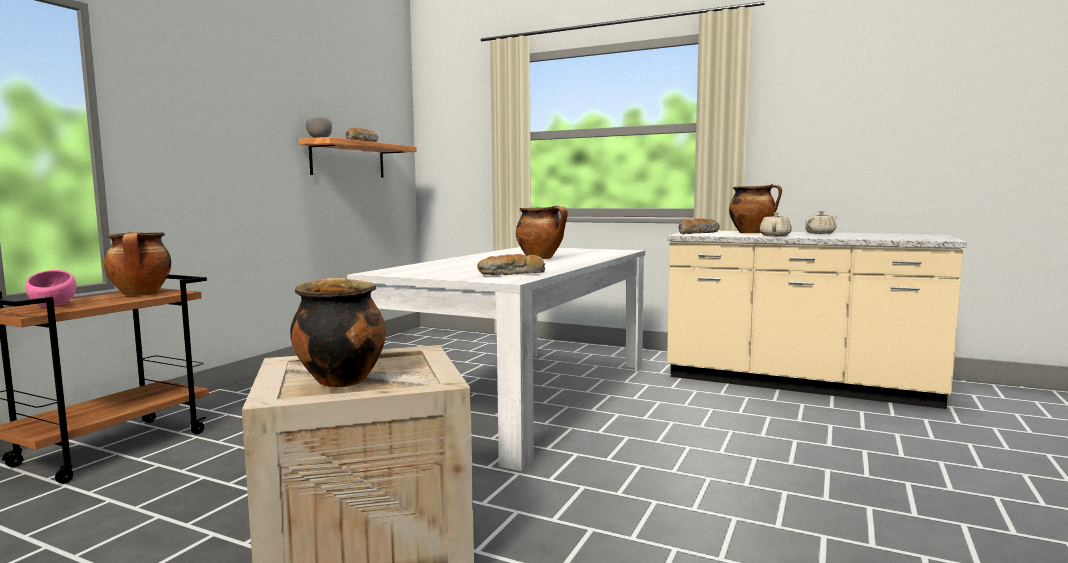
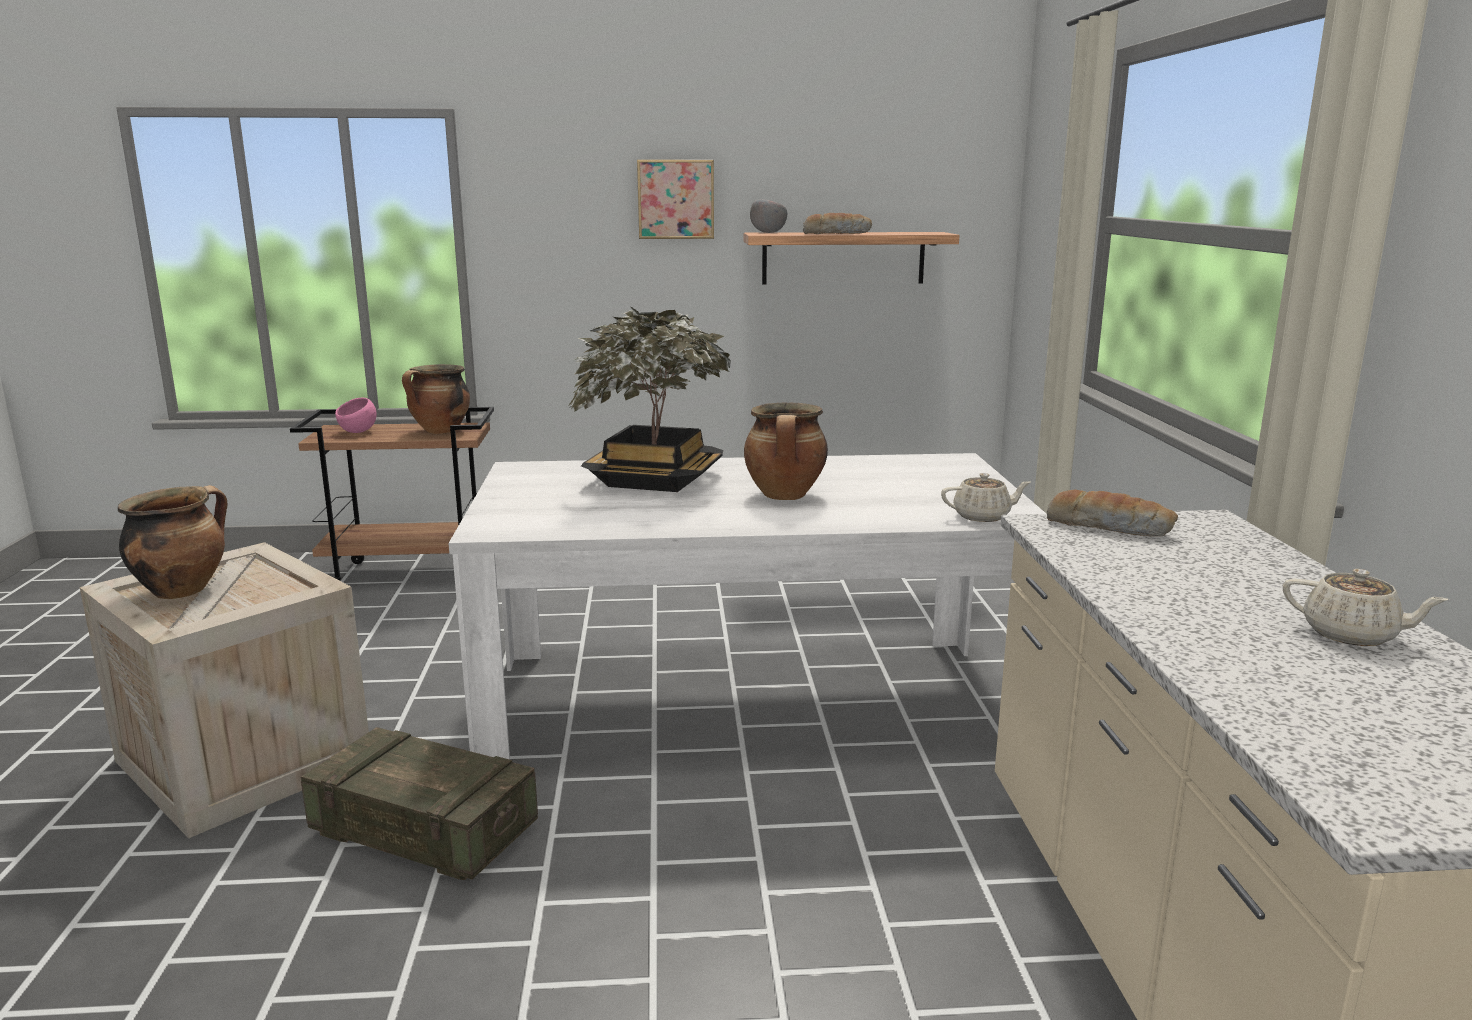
camera: 60 degrees right, 10 degrees up
bread [477,254,545,275] -> none
cooking pot [729,184,782,233] -> none
beige teapot [760,212,792,236] -> beige teapot moved to [941,473,1031,522]
none -> crate [301,727,538,880]
none -> potted plant [569,306,731,492]
none -> picture [637,160,714,239]

